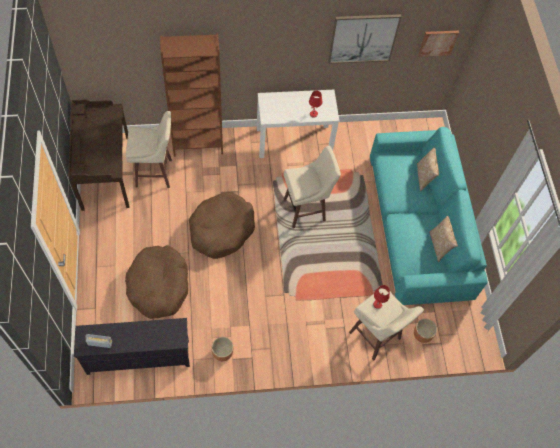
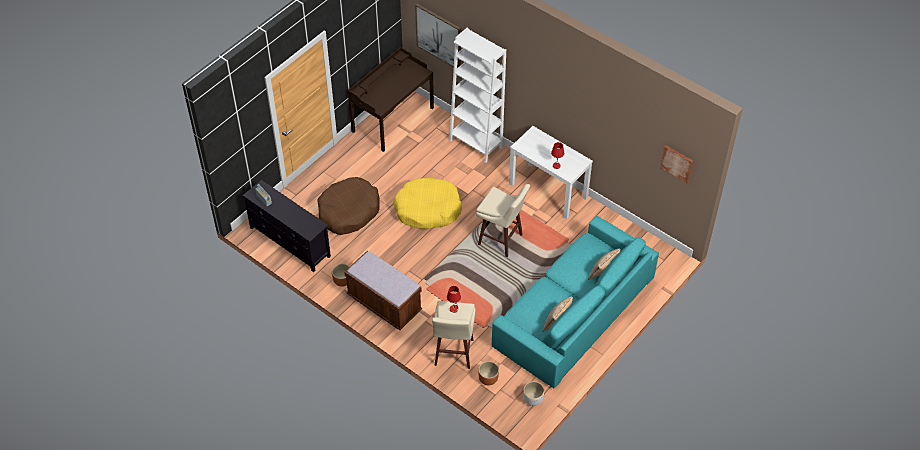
camera: 50 degrees right, 10 degrees down
beige stool [126,111,172,188] -> none
brown bookcase [160,33,223,157] -> white bookcase [450,27,506,163]
brown dog bed [189,192,255,259] -> yellow dog bed [393,178,462,229]
picture [328,14,402,64] -> picture moved to [415,4,461,68]
none -> brown bench [344,251,422,330]
none -> white planter [523,381,544,406]

